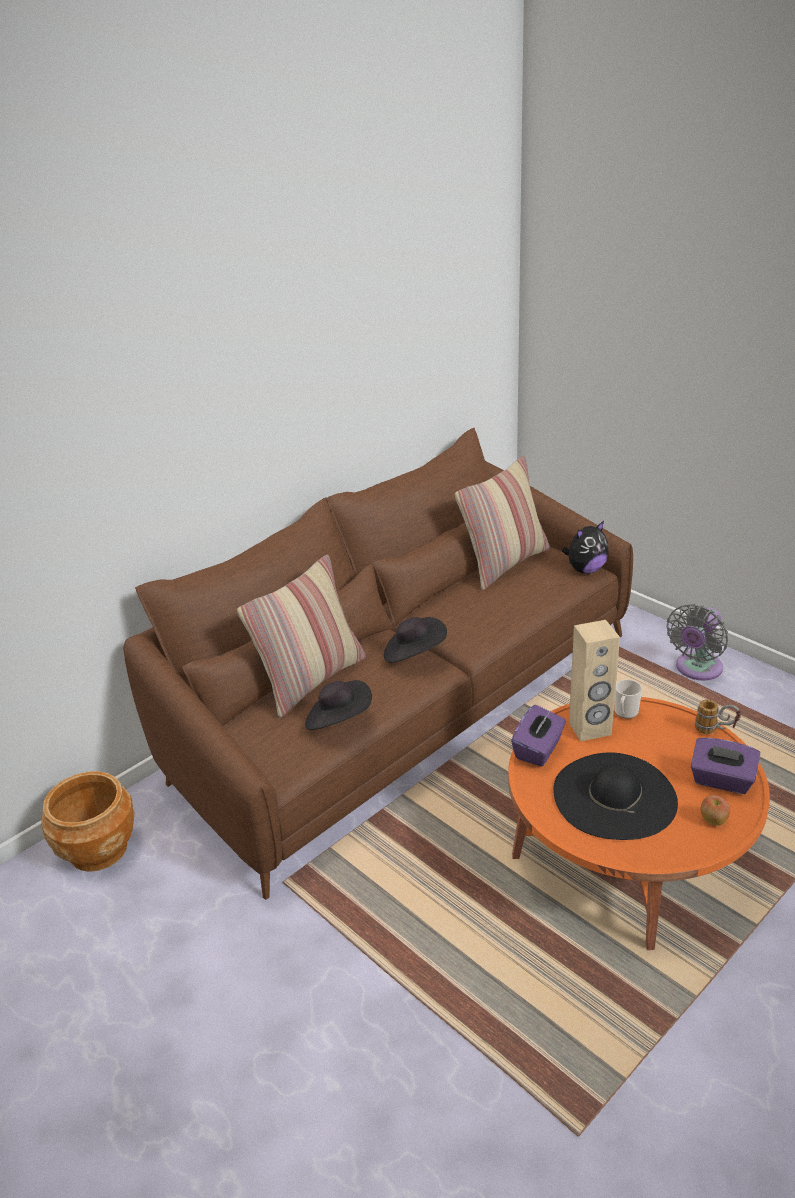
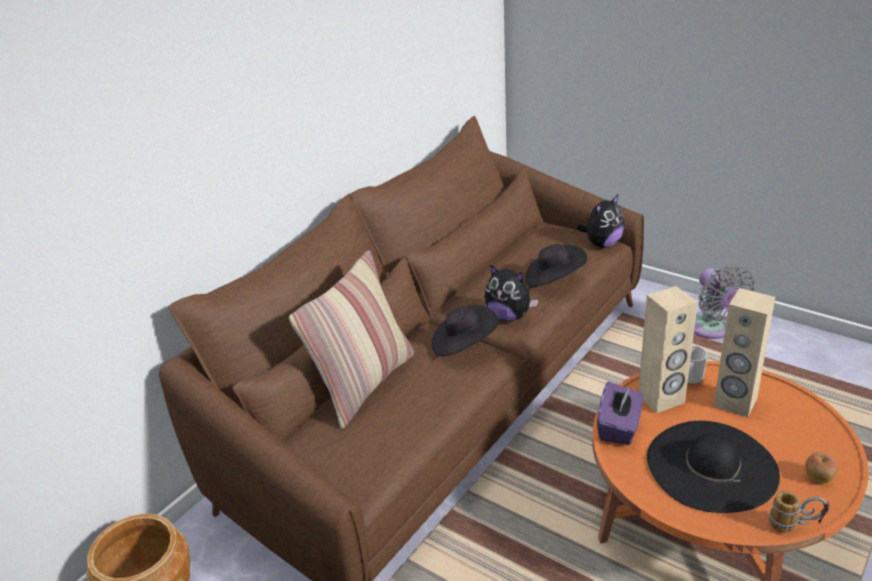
camera: 10 degrees left, 0 degrees up
black hat [305,680,372,730] -> black hat moved to [525,244,587,287]
pillow [455,456,549,590] -> none
grey fan [666,604,728,680] -> grey fan turned 45 degrees counterclockwise [694,266,755,339]
purple tissue box [691,738,760,794] -> none
mug [695,699,741,734] -> mug moved to [769,491,830,533]
none -> plush toy [484,264,538,321]
none -> beige speaker [713,288,775,417]

